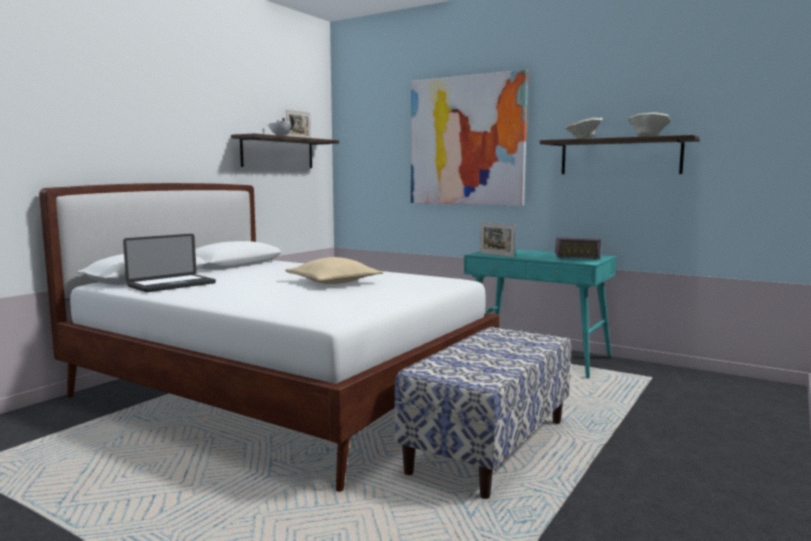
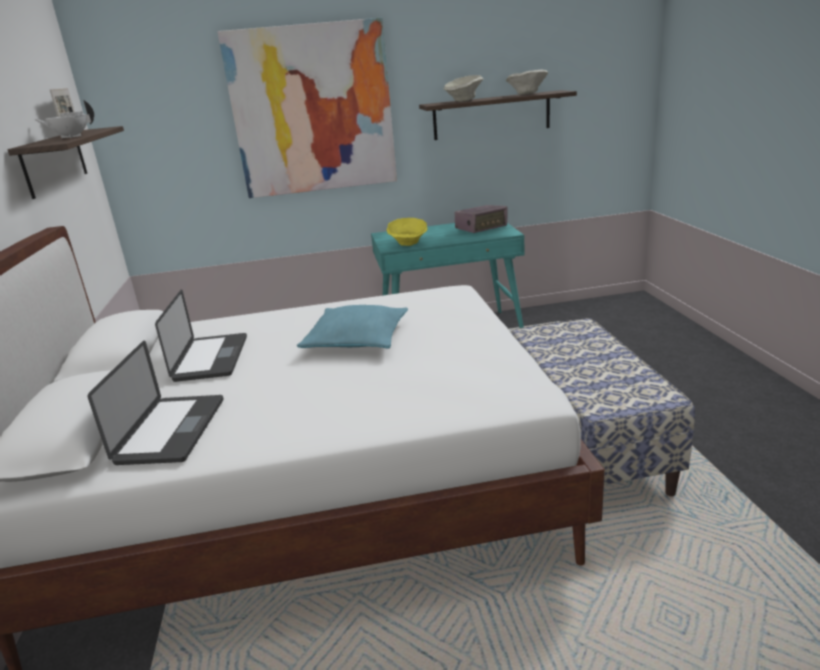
camera: 40 degrees left, 15 degrees up
beige pillow [285,257,383,284] -> turquoise pillow [297,305,408,348]
picture frame [480,222,515,257] -> yellow bowl [387,218,427,246]
none -> laptop [155,289,247,382]

